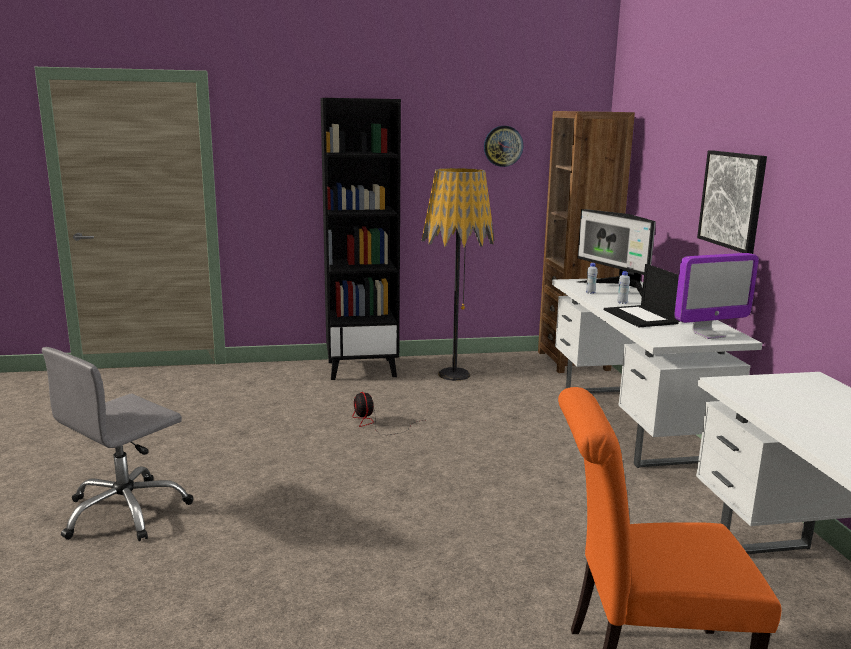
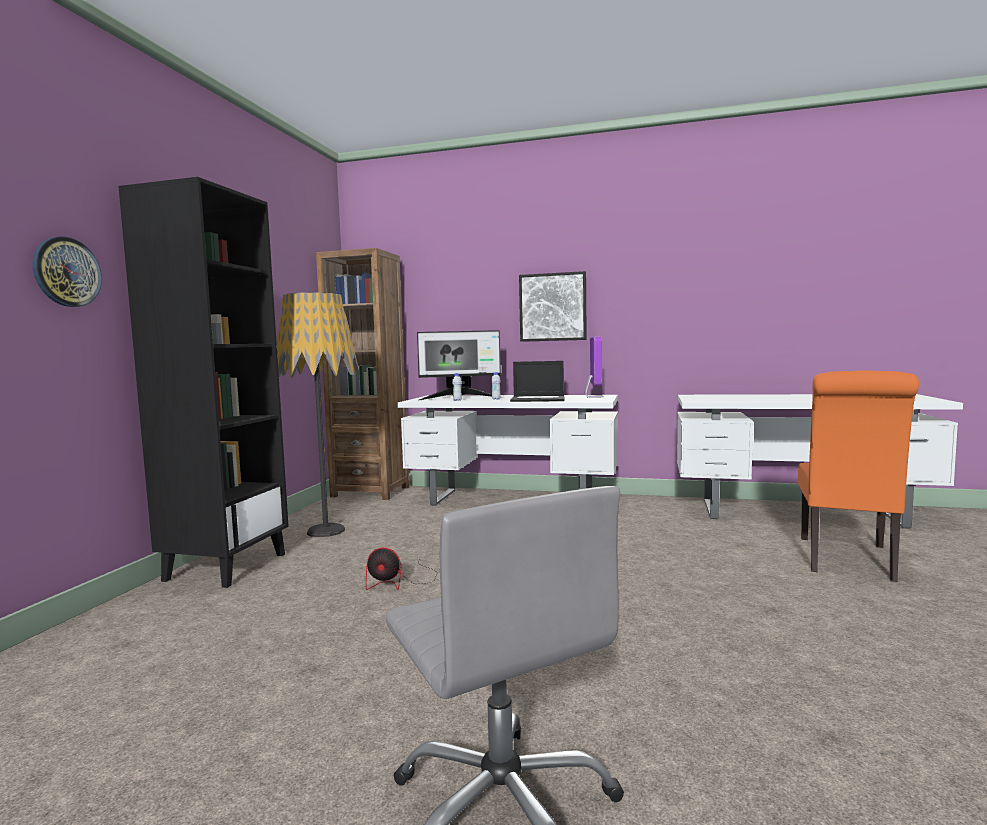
camera: 65 degrees left, 10 degrees down
wall clock [484,126,523,167] -> wall clock moved to [32,236,102,307]

